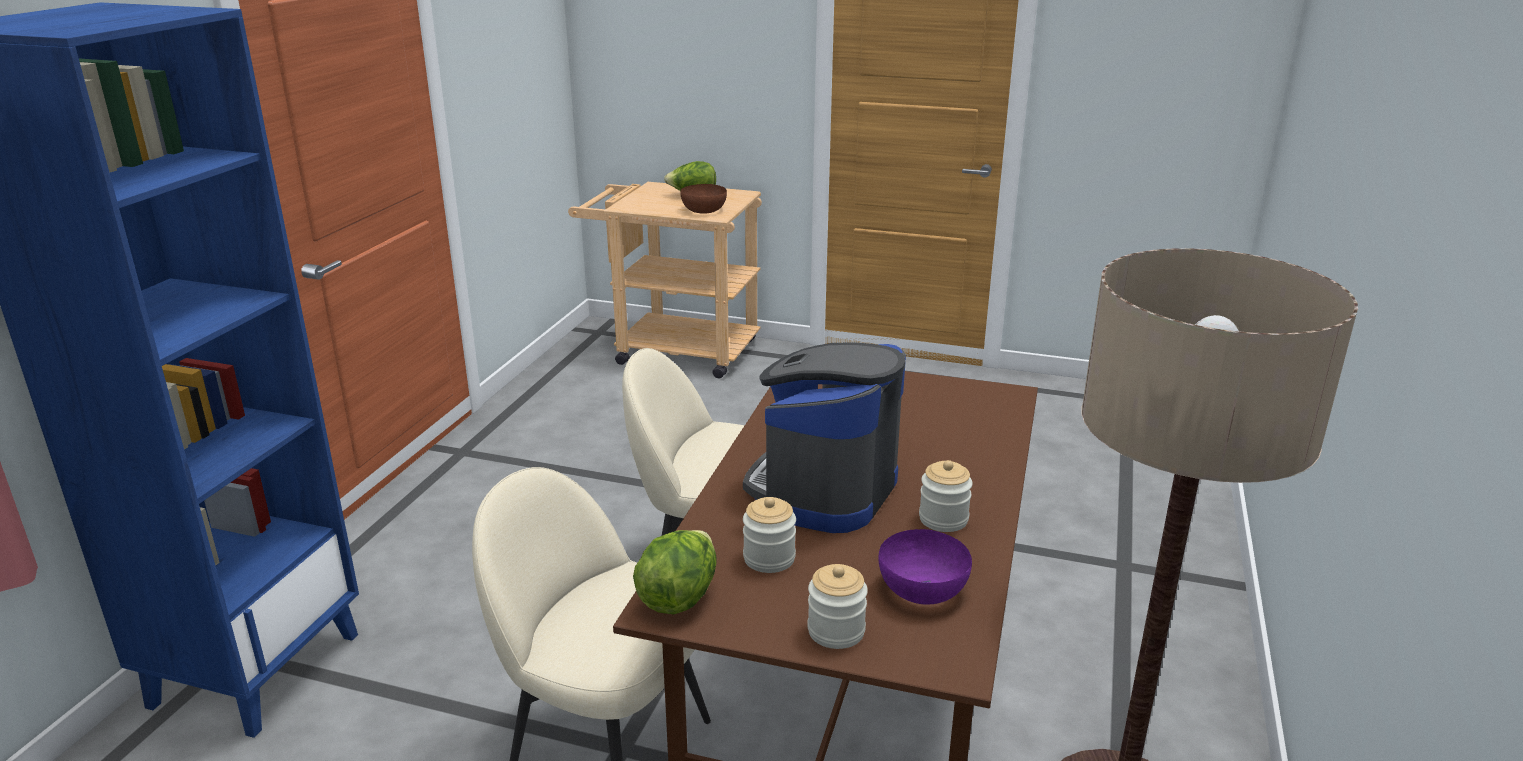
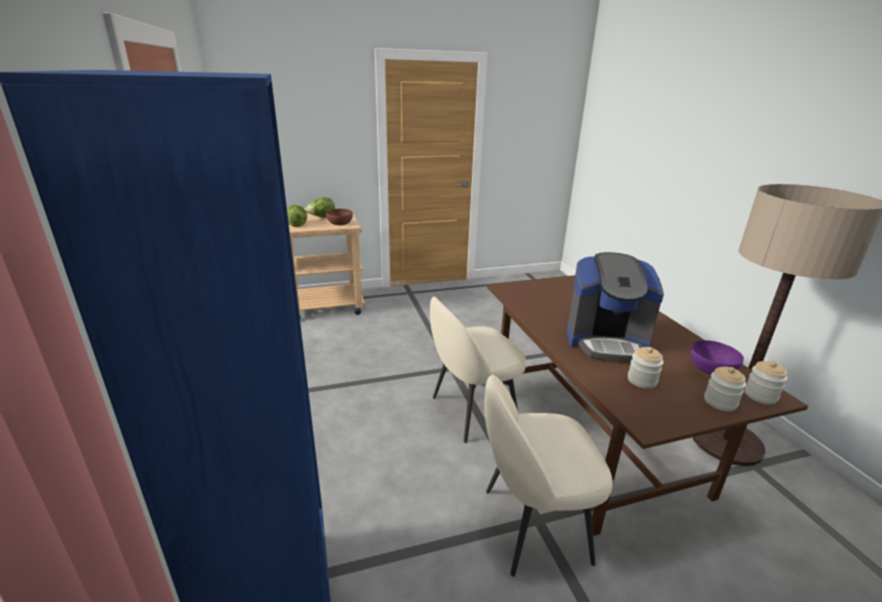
camera: 35 degrees left, 0 degrees up
lettuce [633,530,717,614] -> lettuce moved to [287,205,307,227]
coffee machine [743,343,906,533] -> coffee machine turned 75 degrees counterclockwise [567,252,664,361]
jar [919,460,973,532] -> jar moved to [745,361,788,404]

